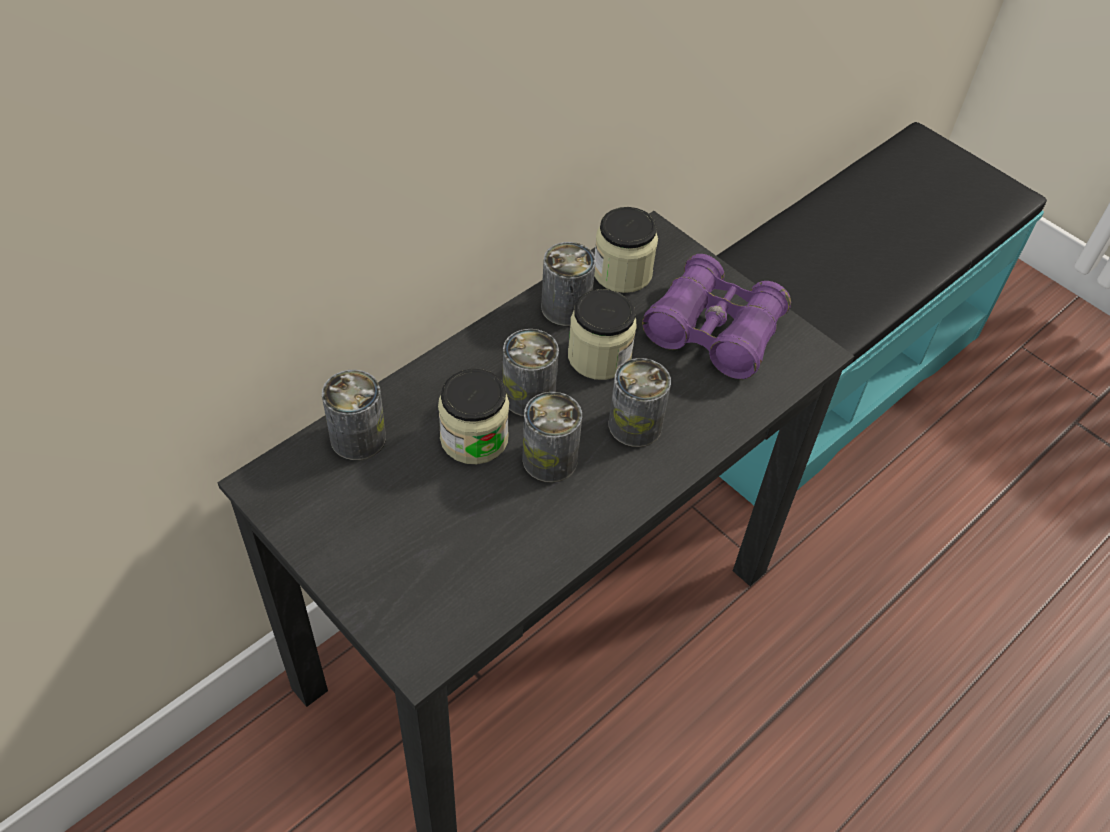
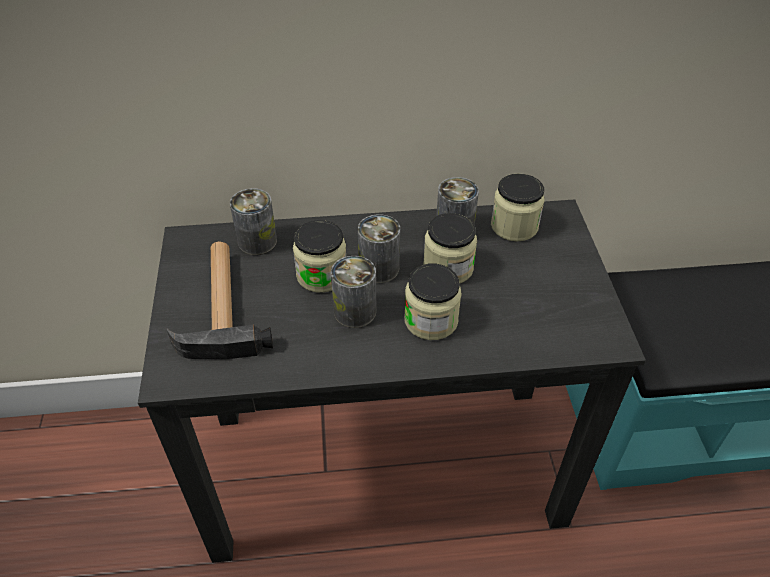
camera: 40 degrees right, 5 degrees down
can [609,358,671,447] -> jar [404,264,462,340]
purple binoculars [642,254,791,379] -> none
none -> hammer [166,241,273,359]

